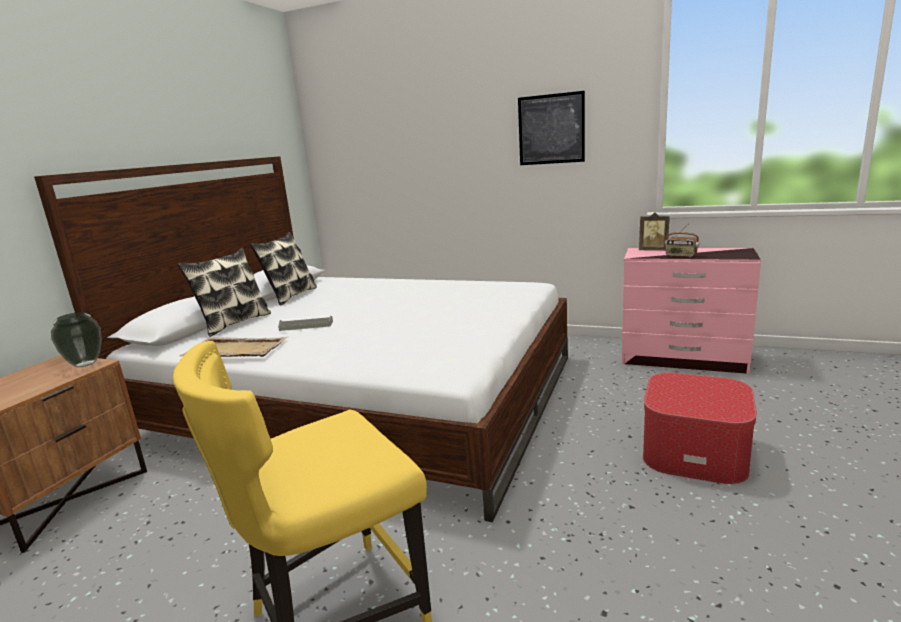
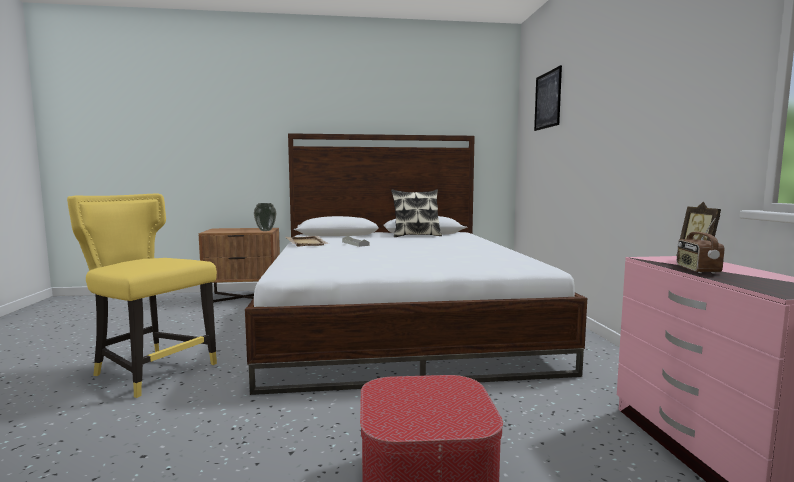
camera: 60 degrees right, 10 degrees down
pillow [177,248,271,337] -> none
picture [518,91,585,165] -> picture moved to [534,65,562,131]

